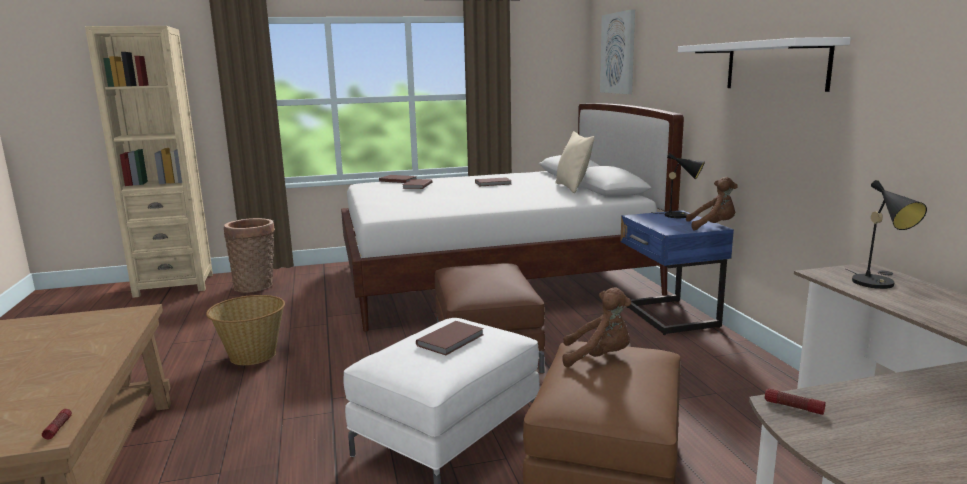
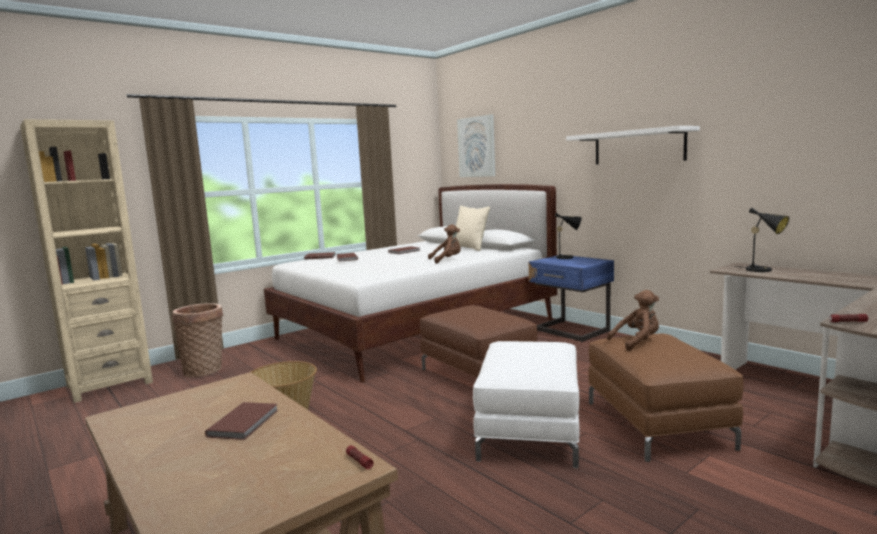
camera: 25 degrees left, 5 degrees down
brown book [416,321,484,355] -> brown book moved to [205,402,278,440]
brown plush toy [686,177,738,230] -> brown plush toy moved to [428,224,461,264]

